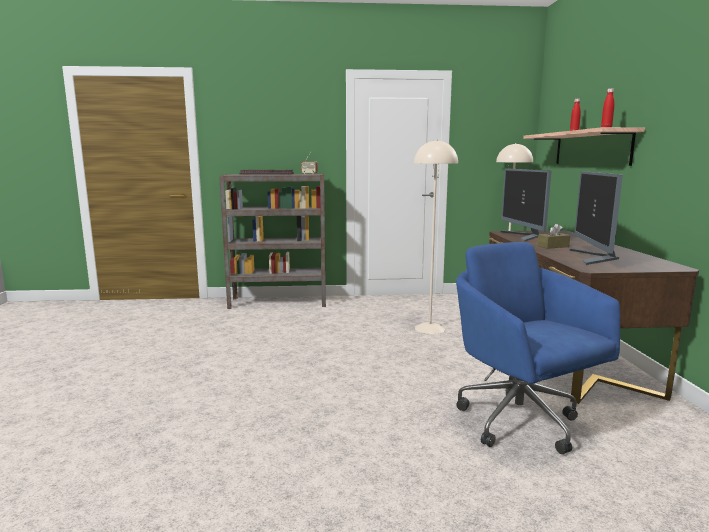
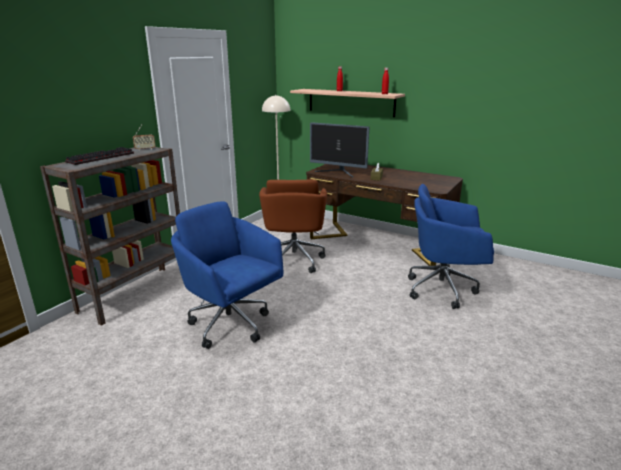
camera: 55 degrees left, 10 degrees up
beige floor lamp [414,139,458,334] -> brown office chair [259,180,327,273]
monitor [570,171,623,265] -> none
none -> blue office chair [171,201,283,349]

